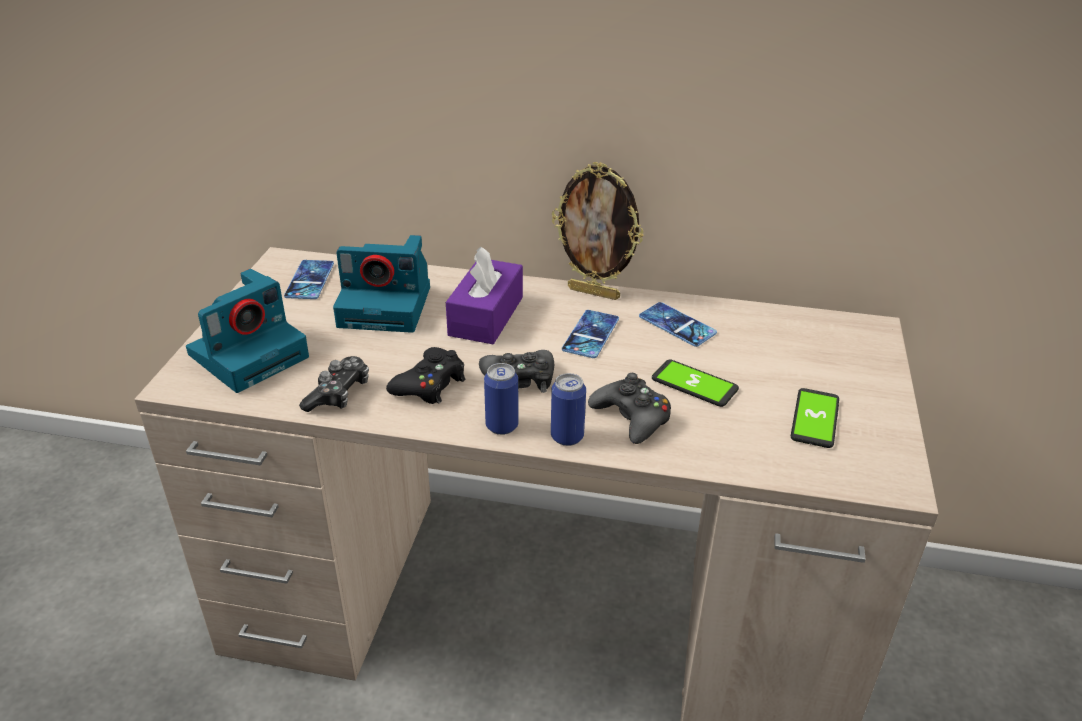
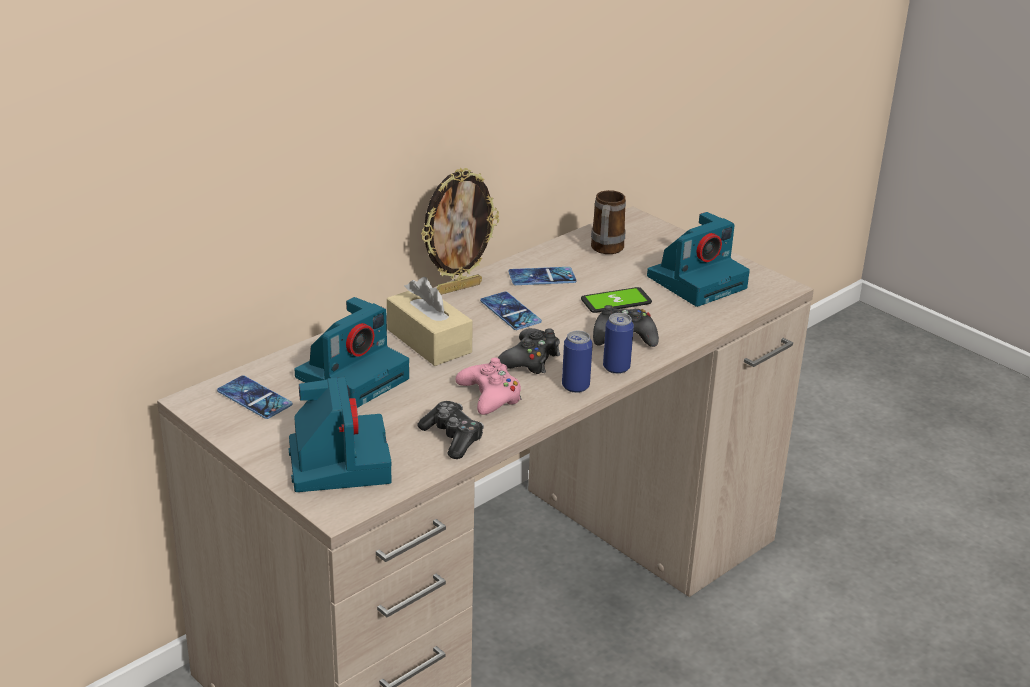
camera: 55 degrees left, 5 degrees down
black game controller [386,347,465,404] -> pink game controller [456,358,522,415]
purple tissue box [446,247,523,344] -> beige tissue box [387,277,473,366]
phone [791,388,839,448] -> camera [647,212,750,307]
none -> mug [591,190,626,254]

